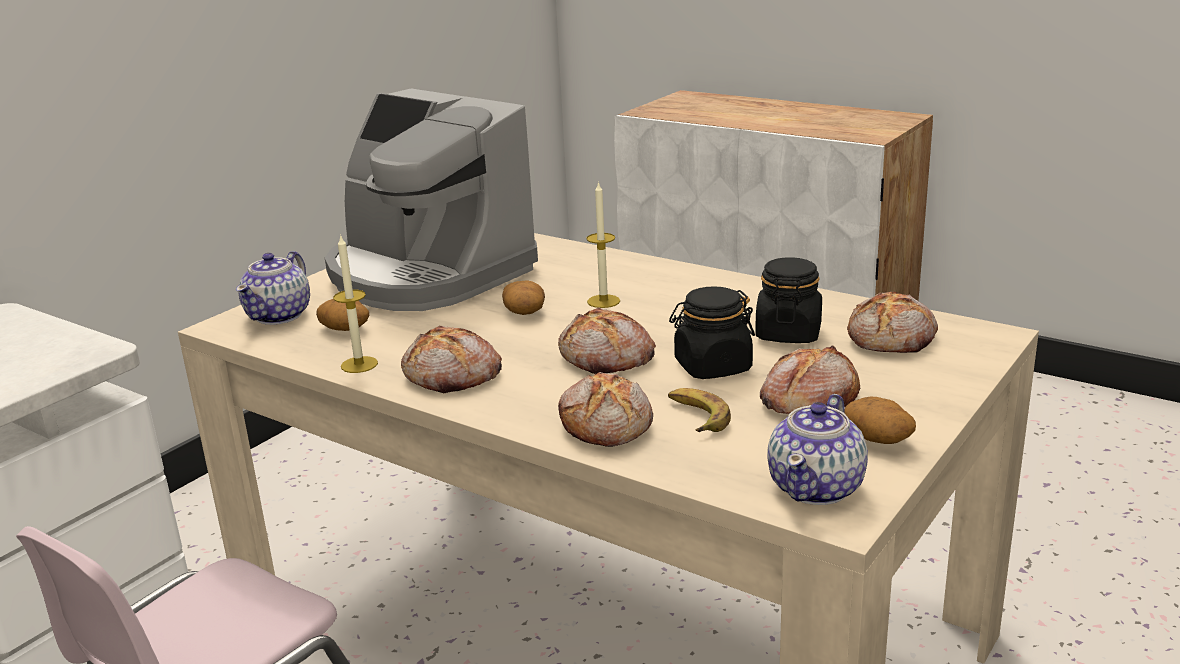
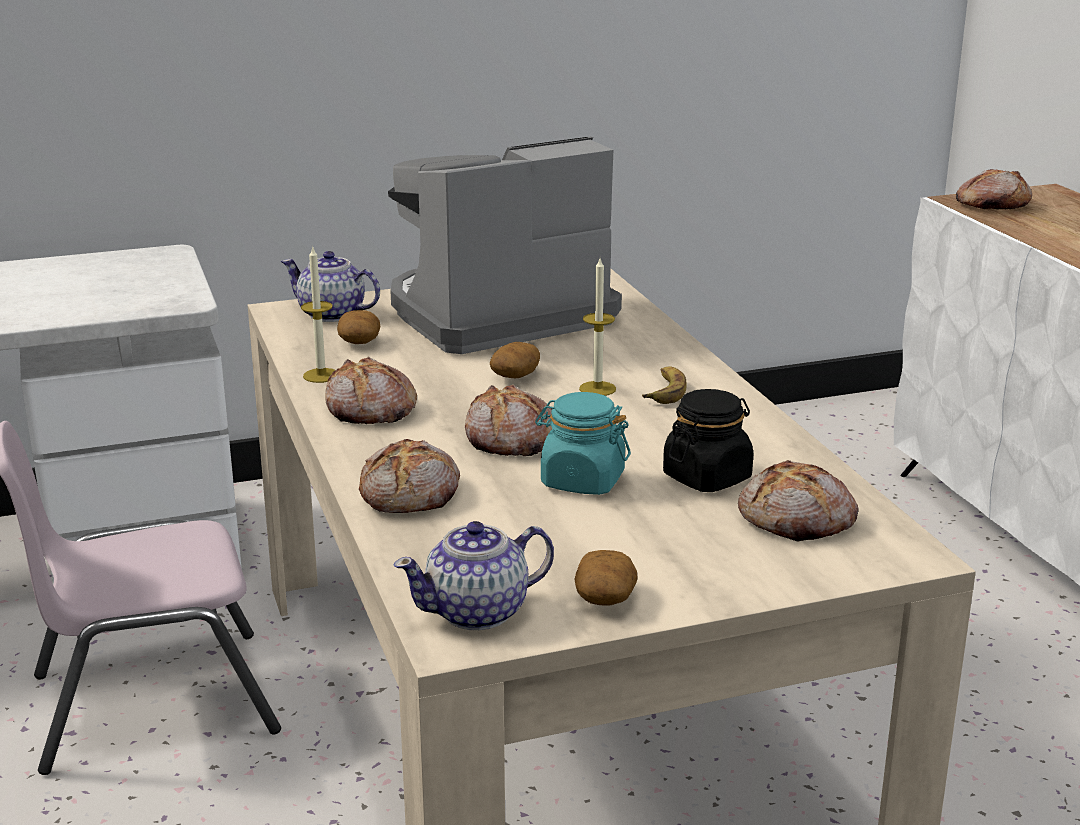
camera: 35 degrees right, 0 degrees up
teapot [236,251,310,325] -> teapot turned 60 degrees clockwise [281,251,380,322]
coffee machine [325,89,538,311] -> coffee machine turned 75 degrees clockwise [388,136,622,354]
banana [668,388,731,432] -> banana moved to [642,366,687,404]
black jar [669,286,755,379] -> turquoise jar [535,392,631,495]
bread [760,345,860,414] -> bread moved to [956,169,1032,209]

